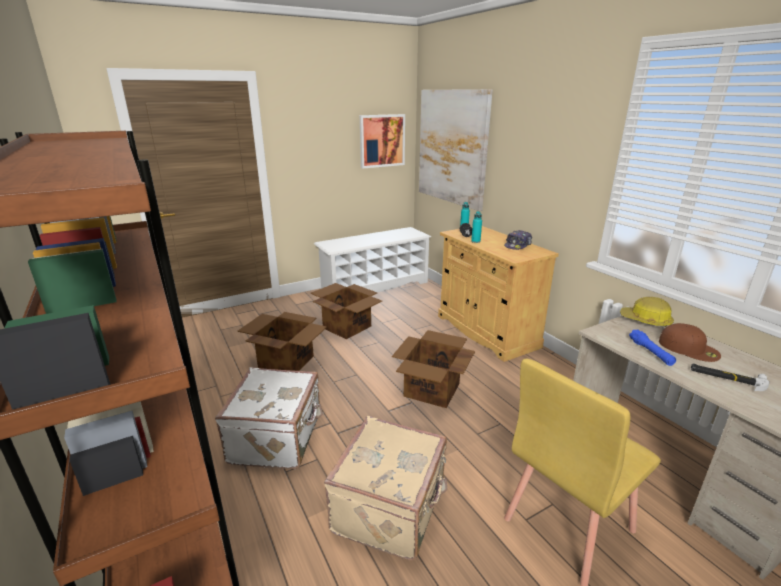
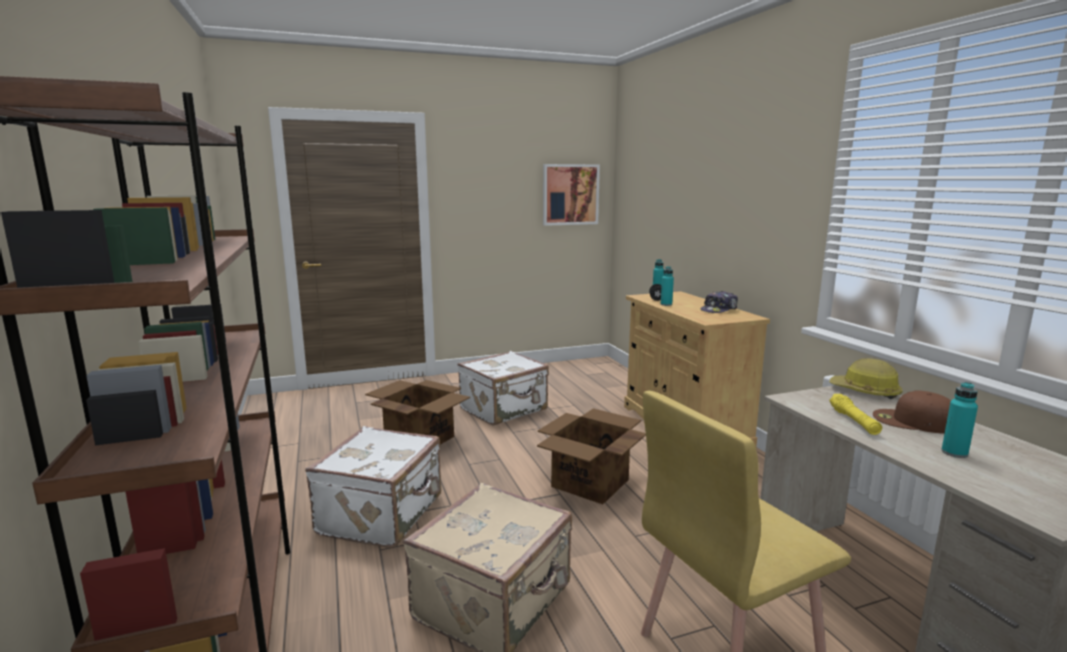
camera: 10 degrees right, 10 degrees down
cardboard box [310,283,382,339] -> white suitcase [458,351,549,426]
white shoe rack [314,227,431,292] -> none
picture [419,89,493,211] -> none
blue flashlight [629,329,676,366] -> yellow flashlight [829,394,882,435]
brown cap [659,323,721,362] -> brown cap turned 150 degrees clockwise [873,390,951,433]
hammer [691,363,770,391] -> turquoise bottle [941,382,978,458]

